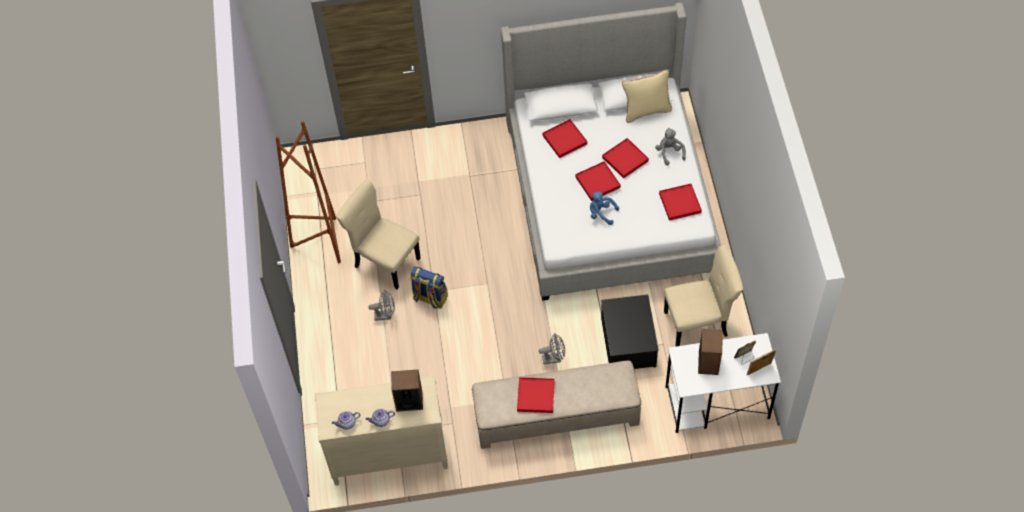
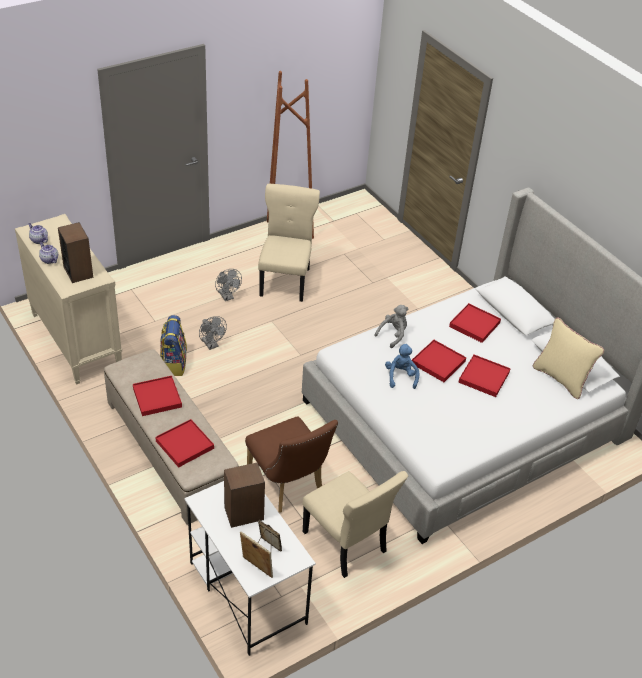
camera: 60 degrees right, 15 degrees down
backpack [410,266,448,309] -> backpack moved to [160,315,187,376]
grey fan [539,333,565,364] -> grey fan moved to [199,316,227,350]
storage box [601,295,659,369] -> brown chair [245,416,338,513]
grey plush toy [655,128,686,165] -> grey plush toy moved to [374,305,408,348]
red tray [659,184,702,221] -> red tray moved to [155,419,214,468]

